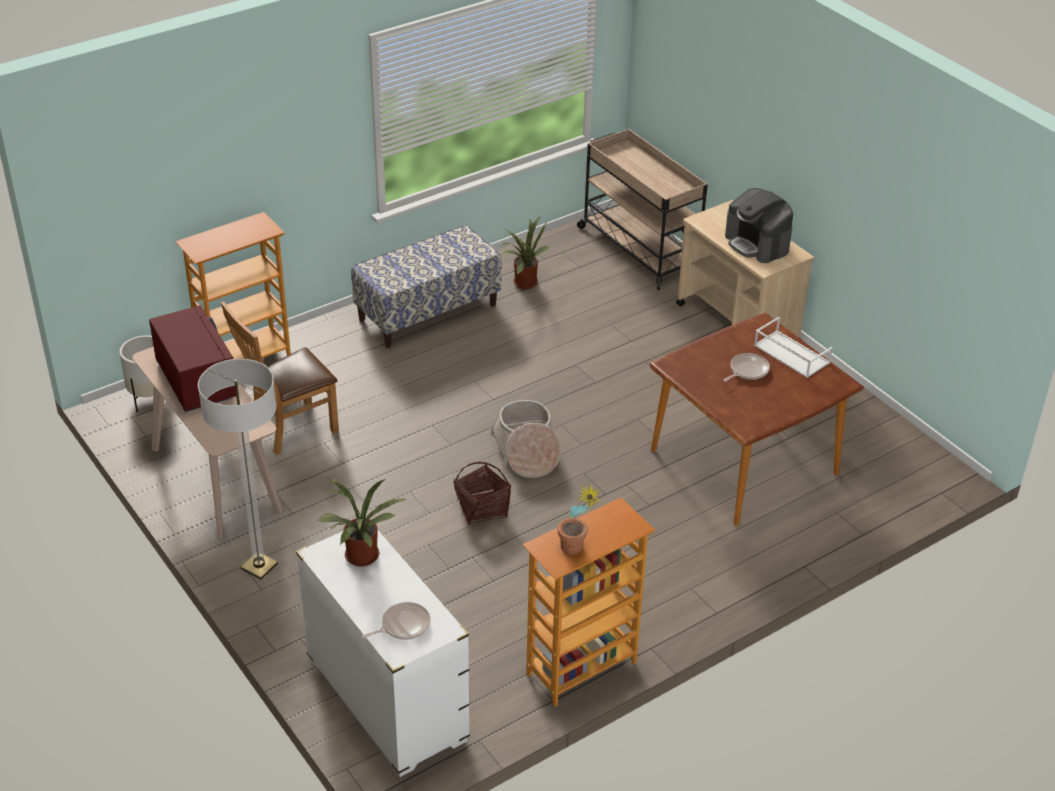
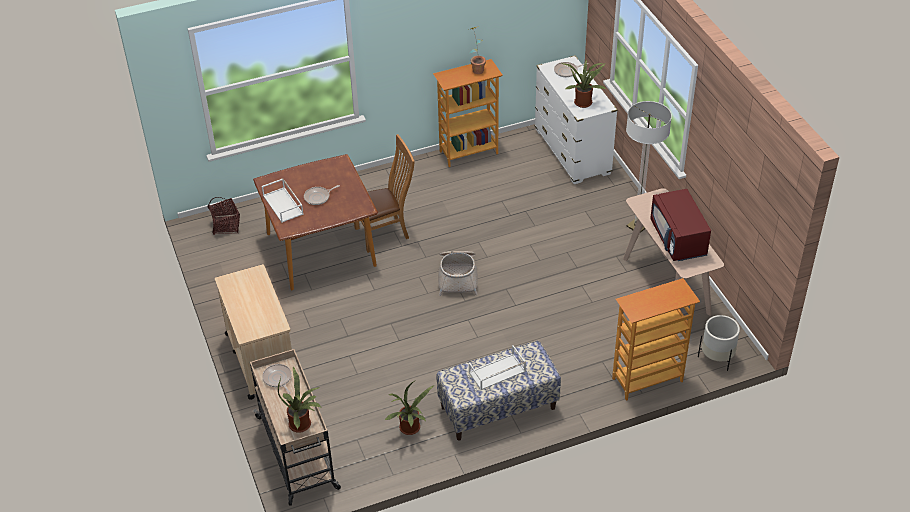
camera: 165 degrees left, 5 degrees up
brown chair [221,301,339,455] -> brown chair moved to [354,134,415,253]
basket [453,462,511,525] -> basket moved to [207,197,240,235]
coffee machine [725,188,793,263] -> none
none -> frying pan [262,364,292,394]
none -> potted plant [278,367,321,433]
none -> white tray [469,345,526,390]

